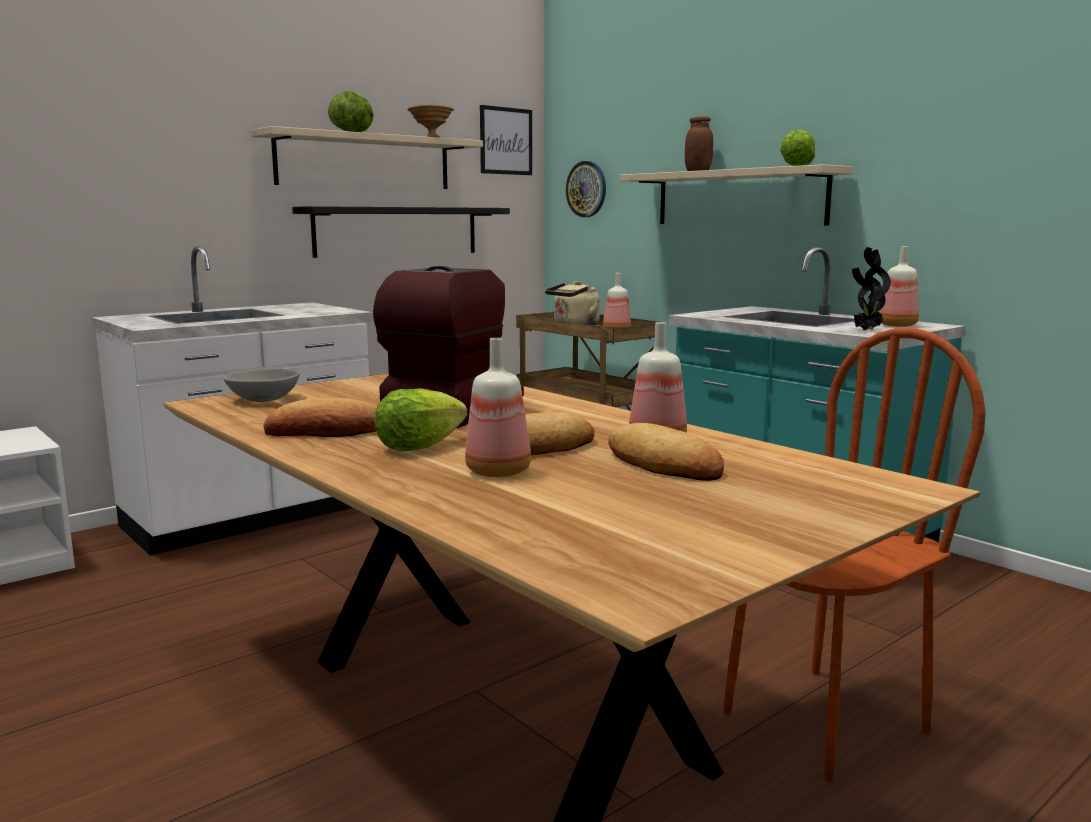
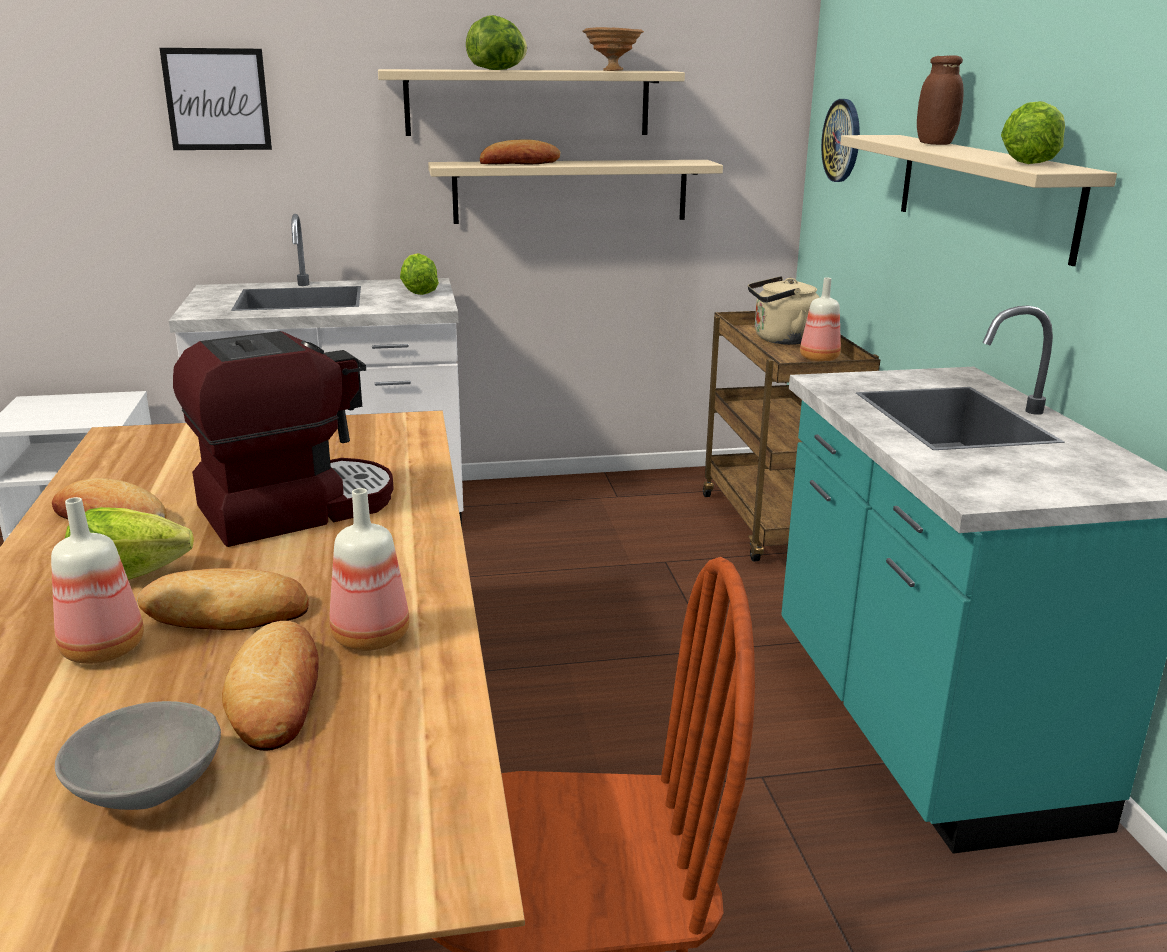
camera: 30 degrees right, 10 degrees up
grey bowl [224,368,300,402] -> grey bowl moved to [55,701,221,810]
black shelf [292,206,510,258] -> beige shelf [428,160,723,224]
picture [480,105,532,175] -> picture moved to [159,48,272,150]
potted plant [852,247,891,330] -> none
bottle [879,246,919,327] -> none
none -> lettuce [400,253,439,295]
none -> bread [480,139,561,165]

